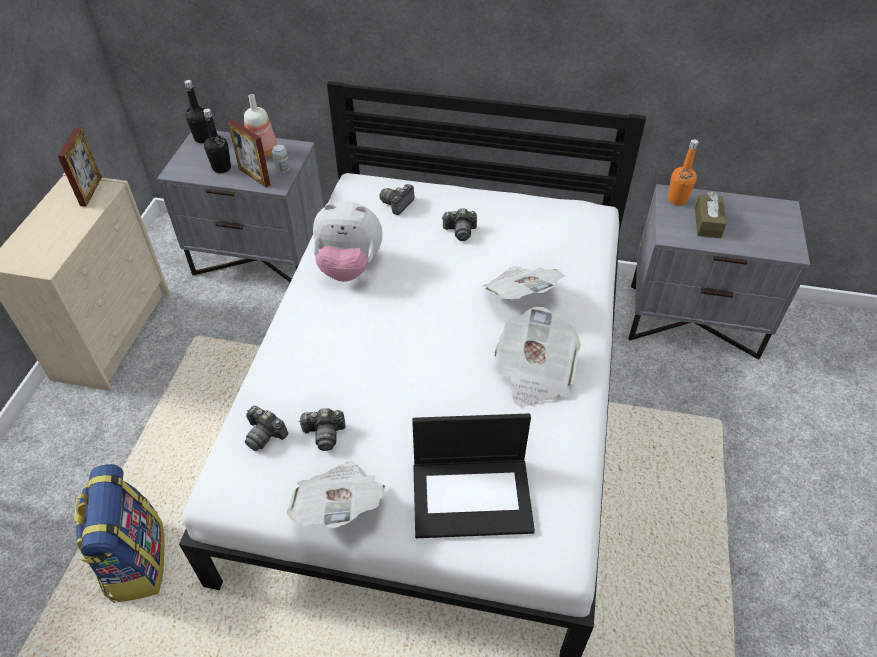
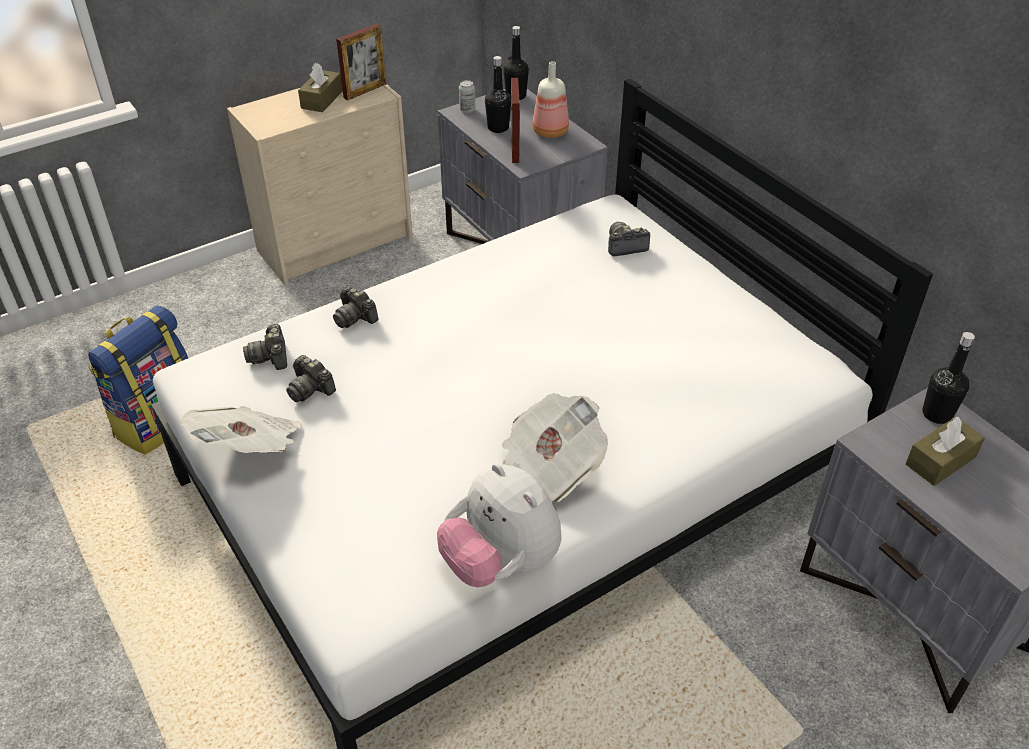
camera: 45 degrees right, 5 degrees down
can [272,144,290,173] -> can moved to [459,80,475,113]
plush toy [313,201,382,282] -> plush toy moved to [437,463,562,587]
laptop [412,413,535,538] -> none
camera [442,208,477,241] -> camera moved to [333,286,379,328]
newspaper [483,266,565,299] -> none
orange bottle [668,139,699,205] -> black bottle [922,332,975,424]
none -> brown tissue box [298,62,343,112]

